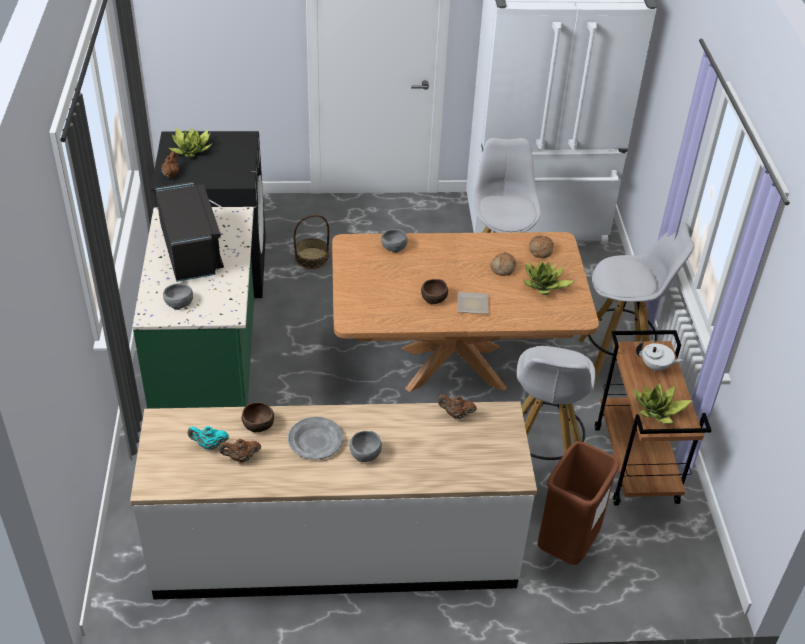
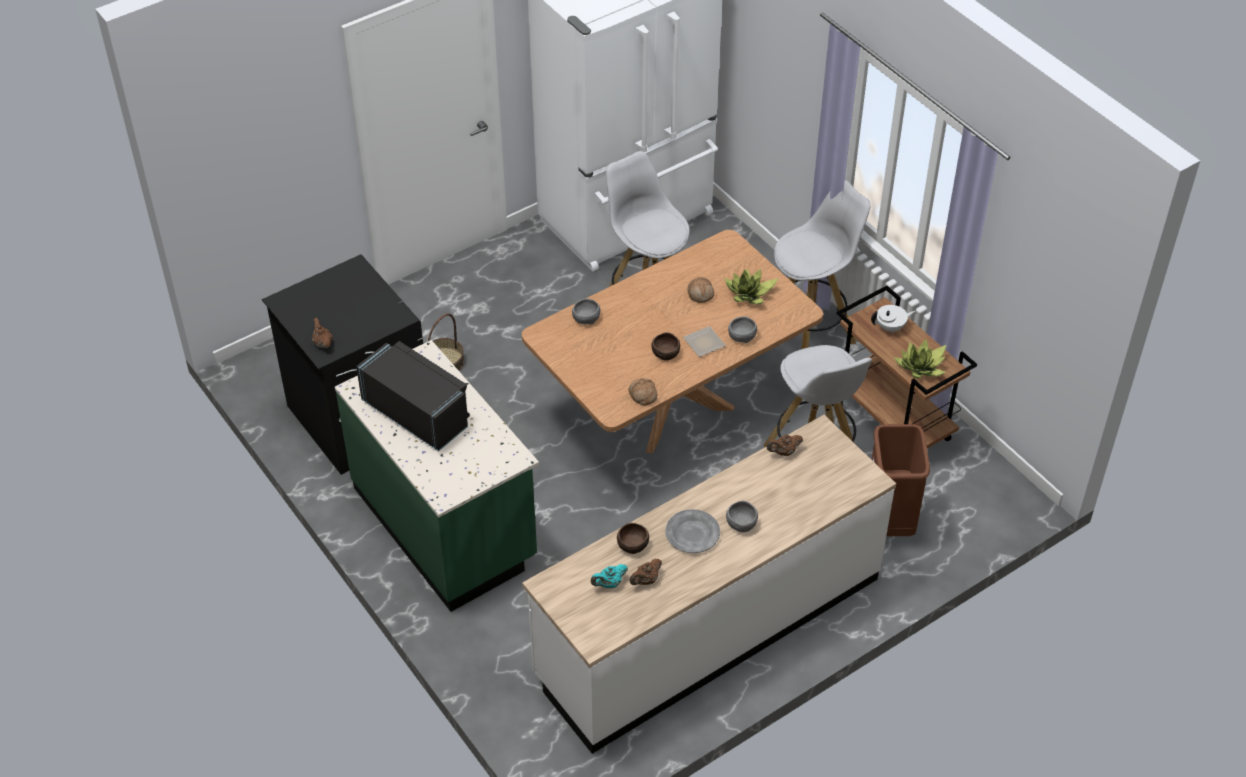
camera: 30 degrees left, 5 degrees up
grey bowl [163,283,193,310] -> grey bowl moved to [728,316,757,343]
potted plant [169,127,212,157] -> none
bread [529,235,554,258] -> bread moved to [628,378,657,405]

